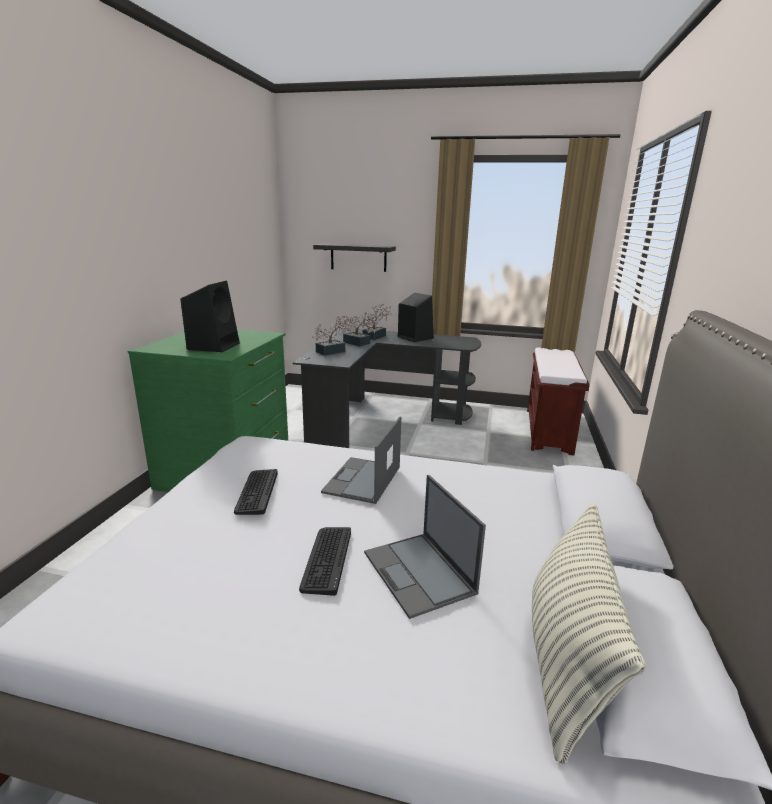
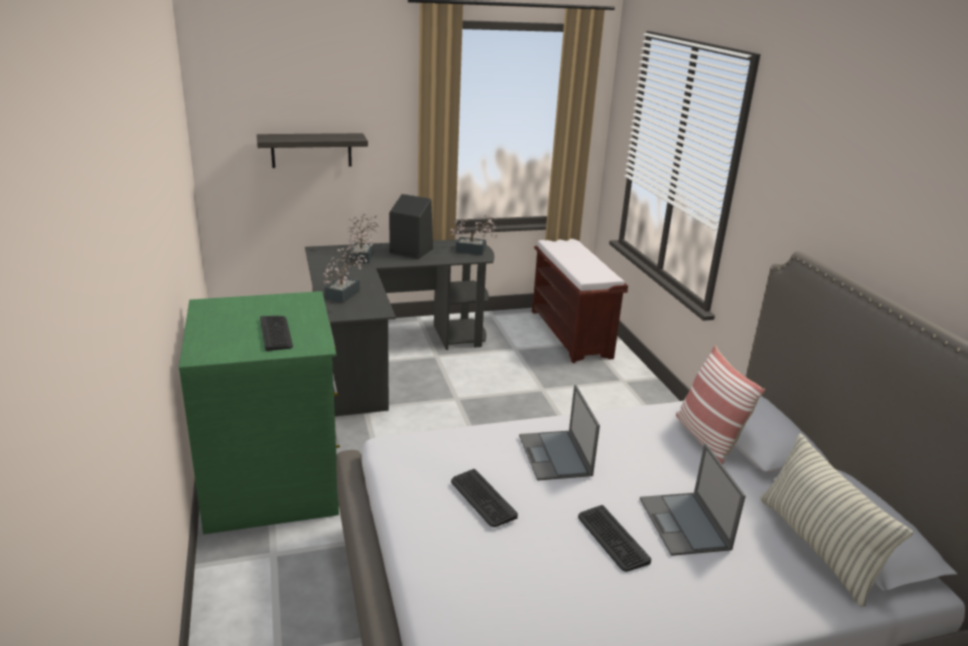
camera: 30 degrees left, 5 degrees up
black speaker [180,281,240,352] -> keyboard [260,316,293,351]
potted plant [338,312,378,346] -> potted plant moved to [451,215,497,255]
laptop [364,475,486,619] -> laptop turned 45 degrees clockwise [640,443,746,556]
none -> pillow [676,346,765,464]

